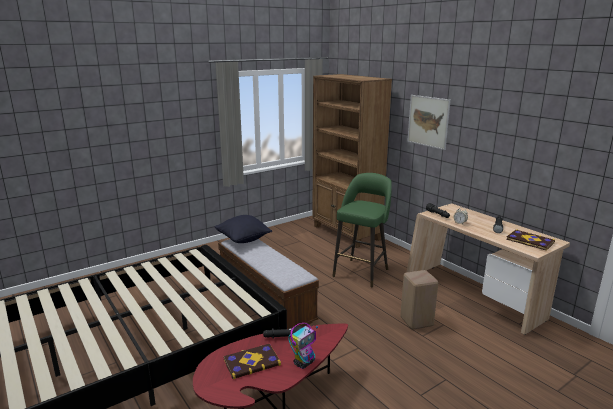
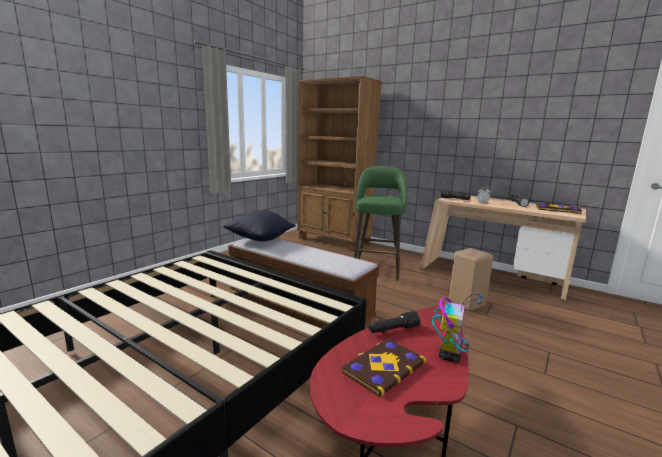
camera: 20 degrees left, 5 degrees down
picture [407,95,451,150] -> none

